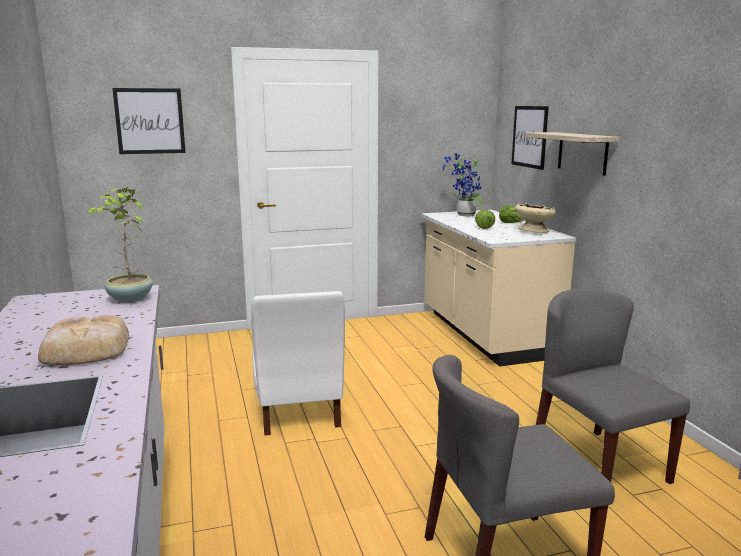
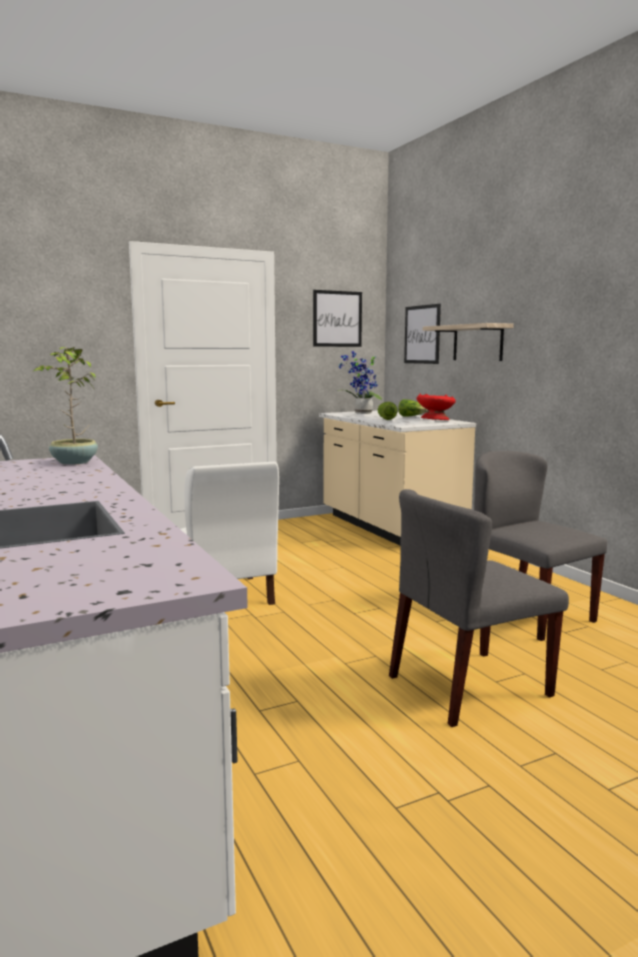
camera: 10 degrees left, 5 degrees down
bread [38,315,129,365] -> none
picture [112,88,186,154] -> picture moved to [313,290,362,347]
beige bowl [515,203,556,233] -> red bowl [416,394,456,420]

